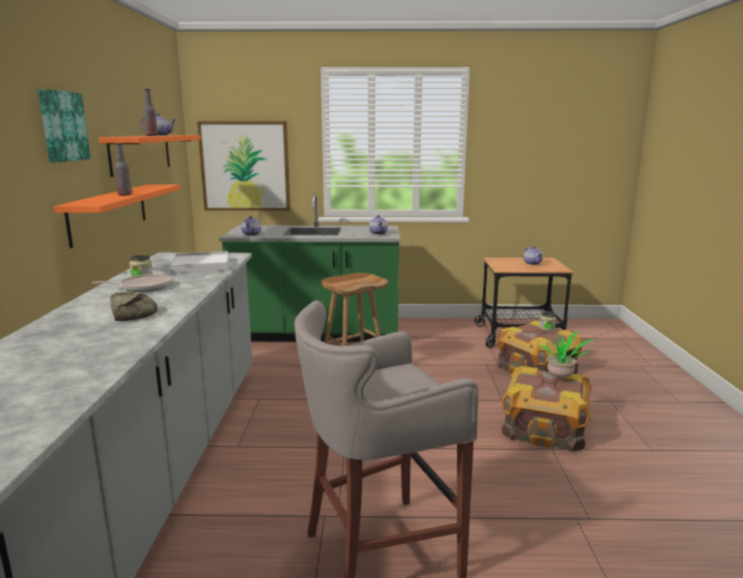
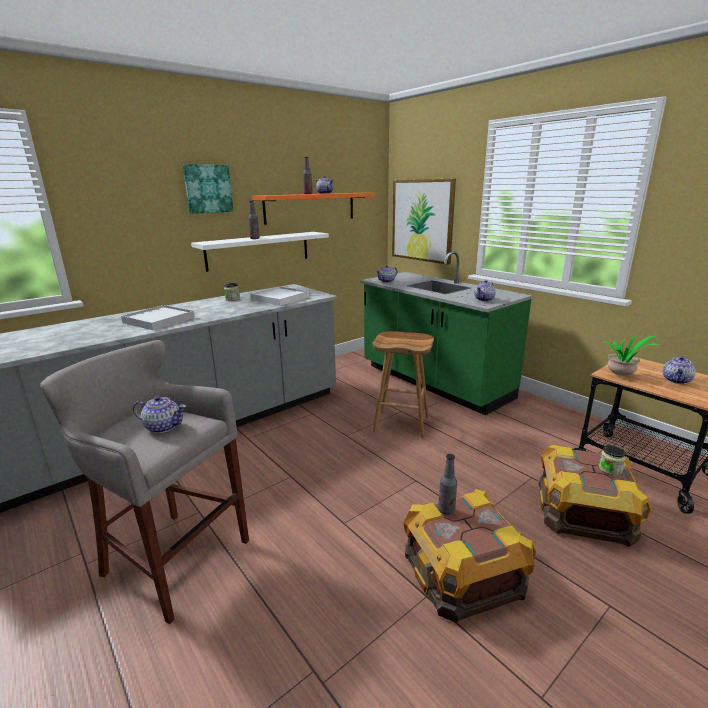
camera: 50 degrees right, 5 degrees up
orange shelf [54,185,180,248] -> white shelf [191,232,329,272]
frying pan [92,274,171,292] -> none
bread [110,291,157,321] -> white tray [121,305,195,330]
potted plant [541,330,596,378] -> potted plant moved to [604,335,659,376]
none -> teapot [133,396,186,433]
none -> bottle [438,454,457,515]

